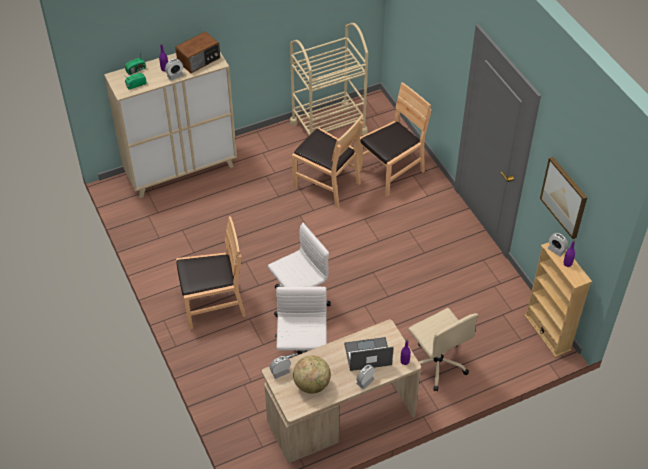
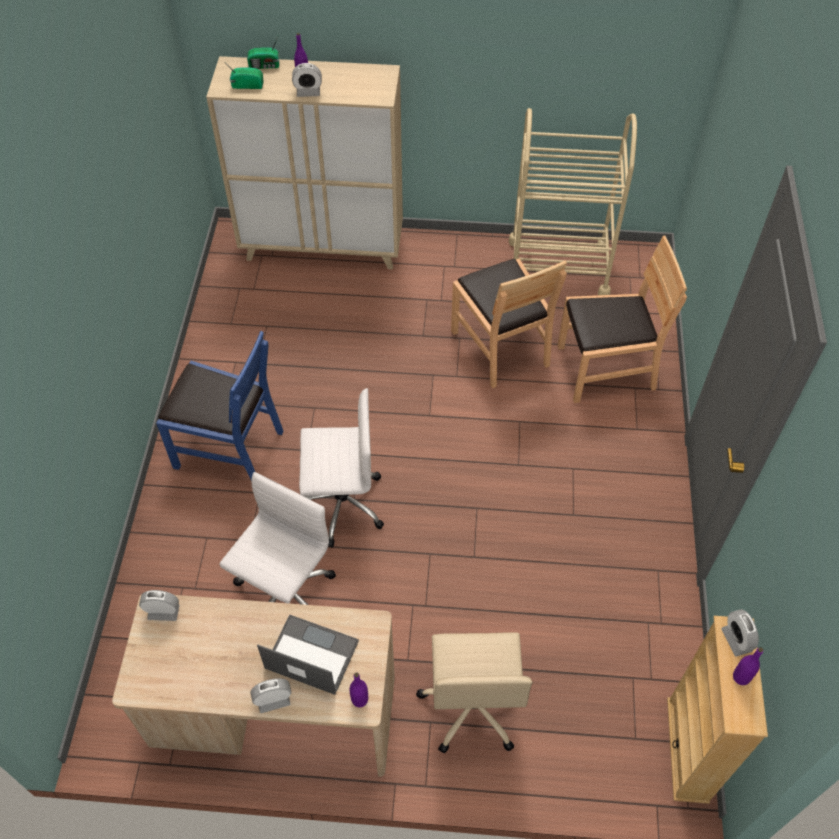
camera: 30 degrees right, 5 degrees up
radio [176,32,220,73] -> none
brown chair [176,216,246,329] -> blue chair [156,331,284,480]
globe [293,355,331,394] -> none
picture [540,156,587,239] -> none

